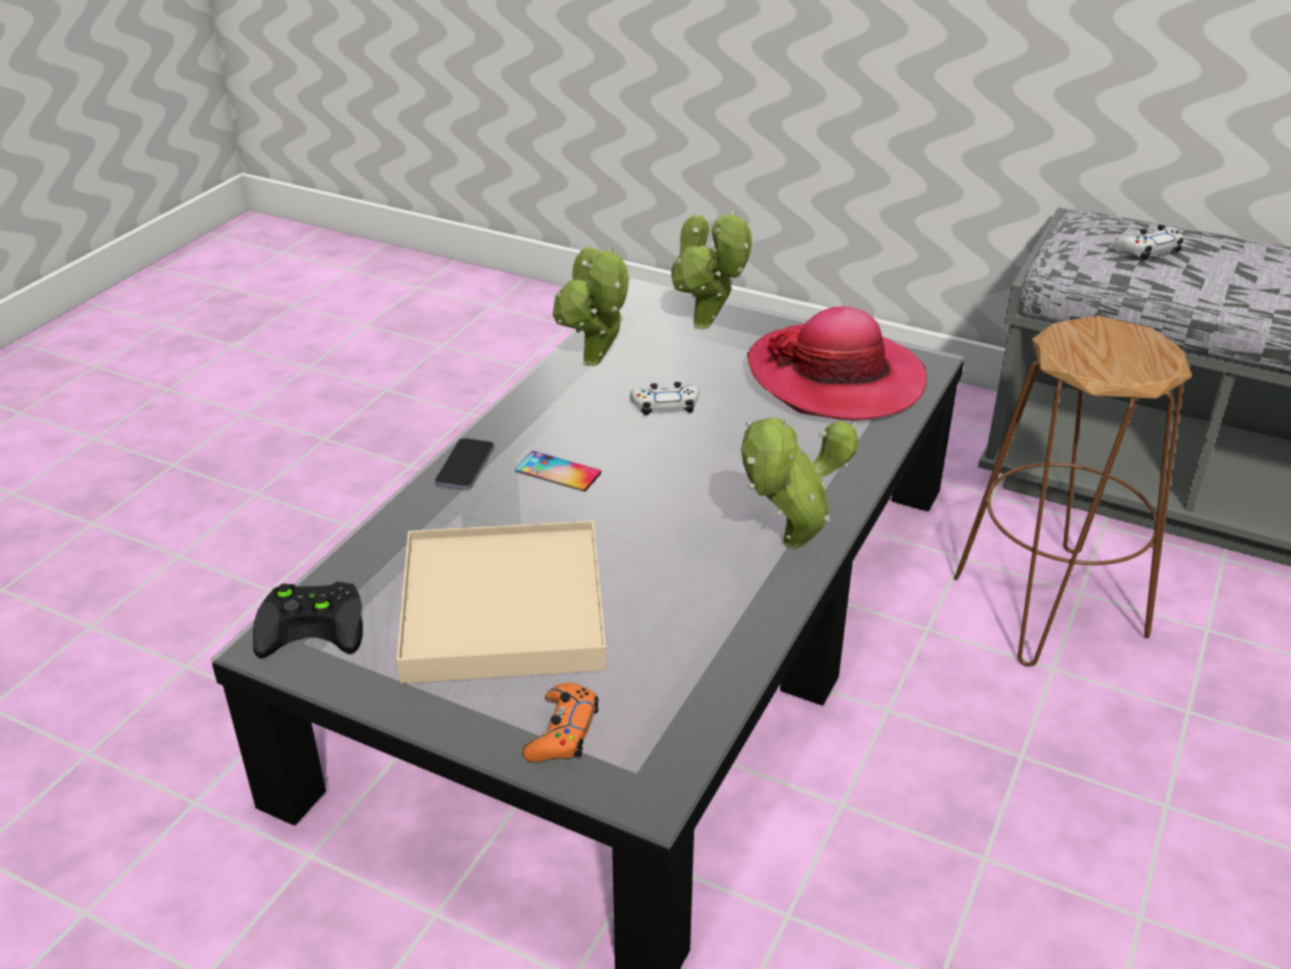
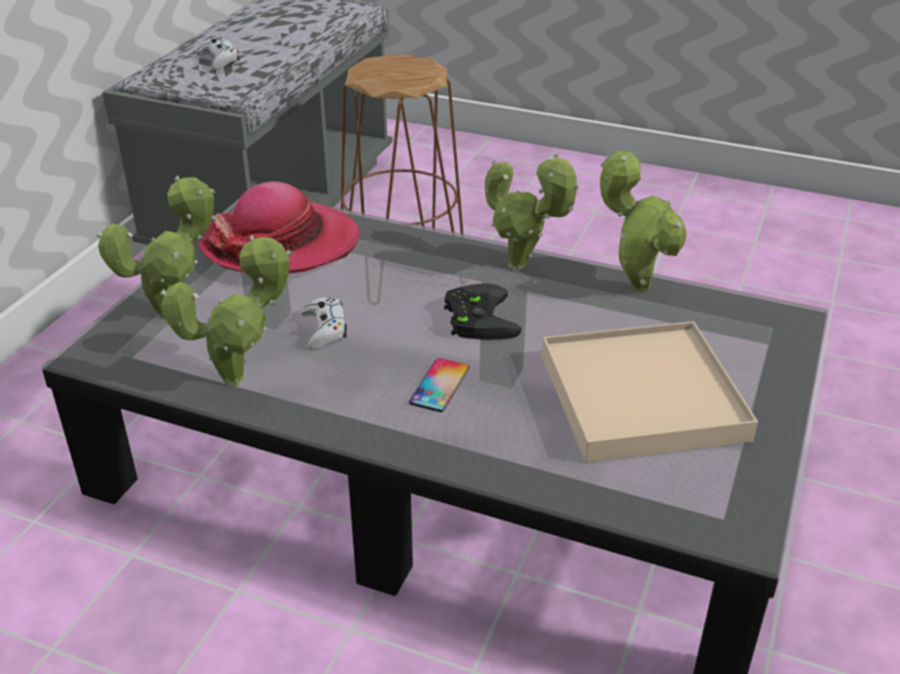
camera: 95 degrees left, 0 degrees up
black game controller [253,582,363,658] -> black game controller moved to [444,283,522,340]
phone [435,438,494,489] -> none
orange game controller [523,683,599,762] -> none
none -> potted plant [600,151,686,292]

